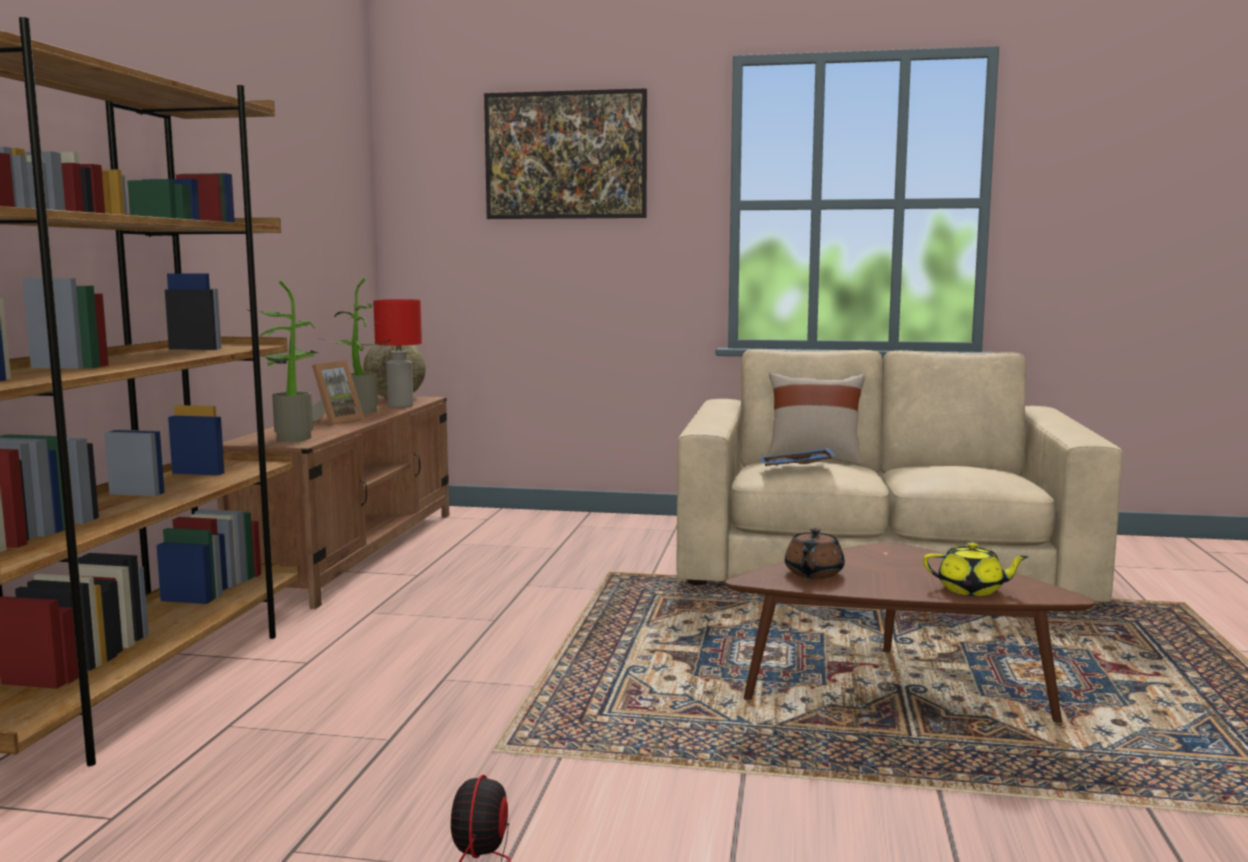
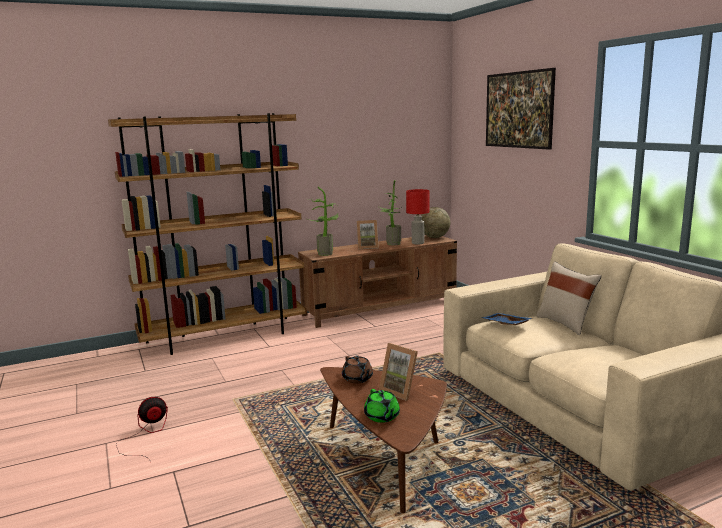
camera: 55 degrees right, 5 degrees up
brown teapot [785,528,845,579] -> brown teapot turned 105 degrees counterclockwise [342,355,373,383]
yellow teapot [923,542,1029,596] -> green teapot [364,389,400,423]
none -> picture frame [379,343,418,401]

